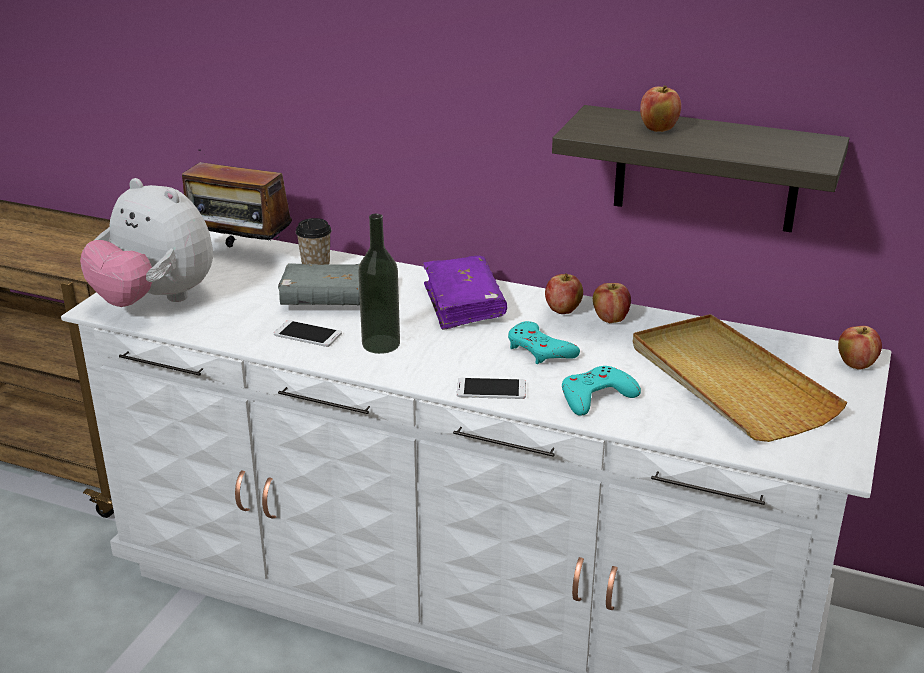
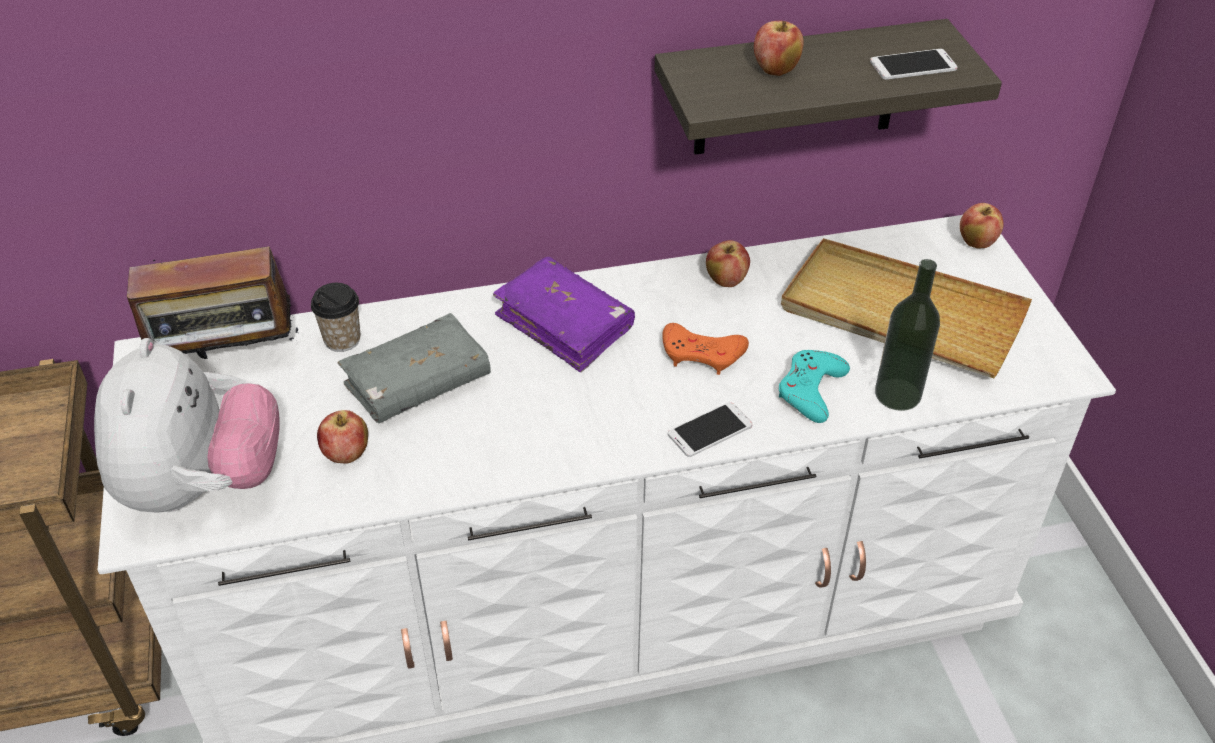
camera: 35 degrees left, 15 degrees up
plush toy [80,178,213,307] -> plush toy turned 90 degrees counterclockwise [94,338,280,513]
phone [274,320,342,347] -> phone moved to [870,49,958,80]
bottle [358,214,400,354] -> bottle moved to [875,259,940,411]
turquoise game controller [508,321,580,364] -> orange game controller [662,323,749,375]
apple [545,273,583,314] -> apple moved to [317,410,368,464]

